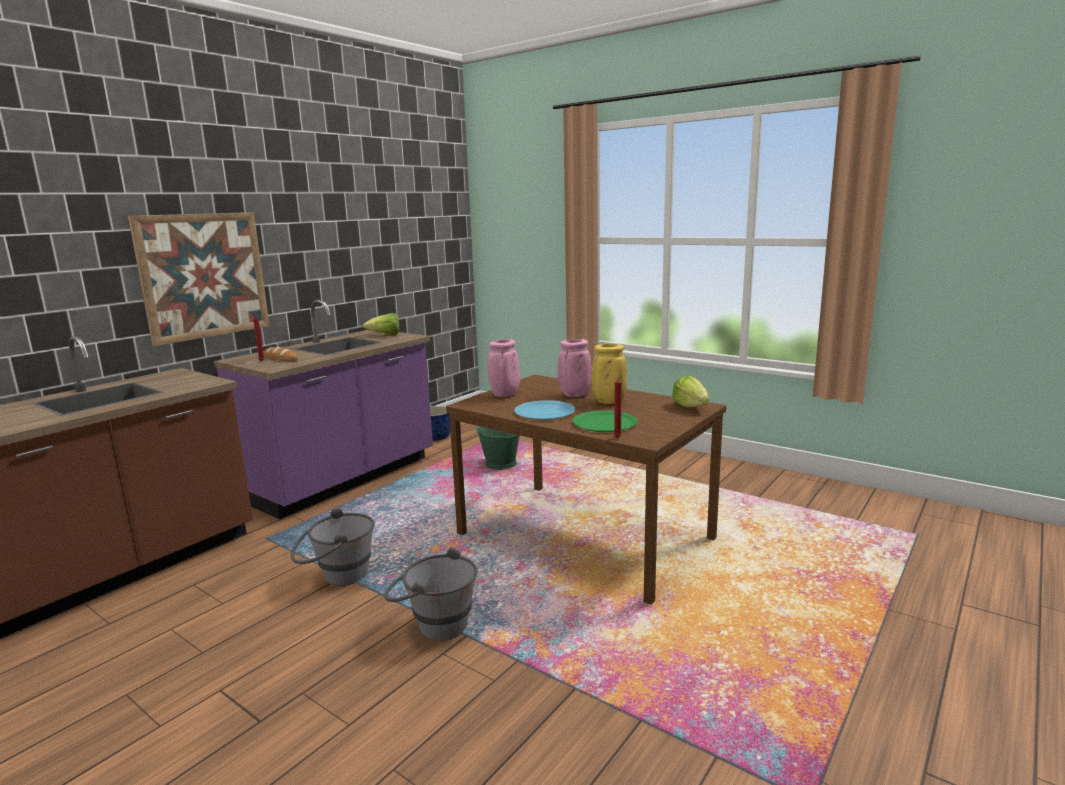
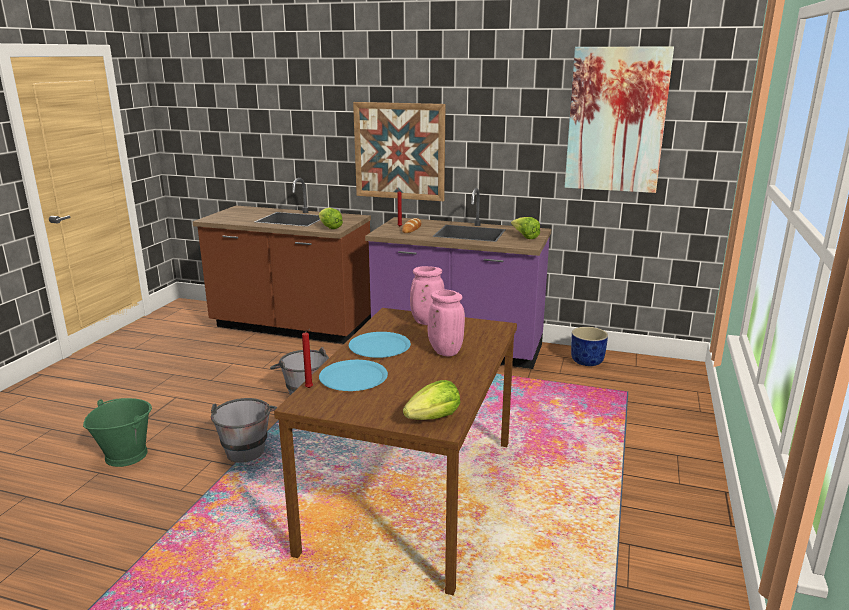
camera: 70 degrees right, 5 degrees up
green bucket [475,426,520,470] -> green bucket moved to [83,398,152,467]
green plate [573,410,637,432] -> blue plate [319,360,388,391]
yellow vase [591,344,627,404] -> none
none -> lettuce [319,208,343,229]
none -> picture [564,47,674,193]

